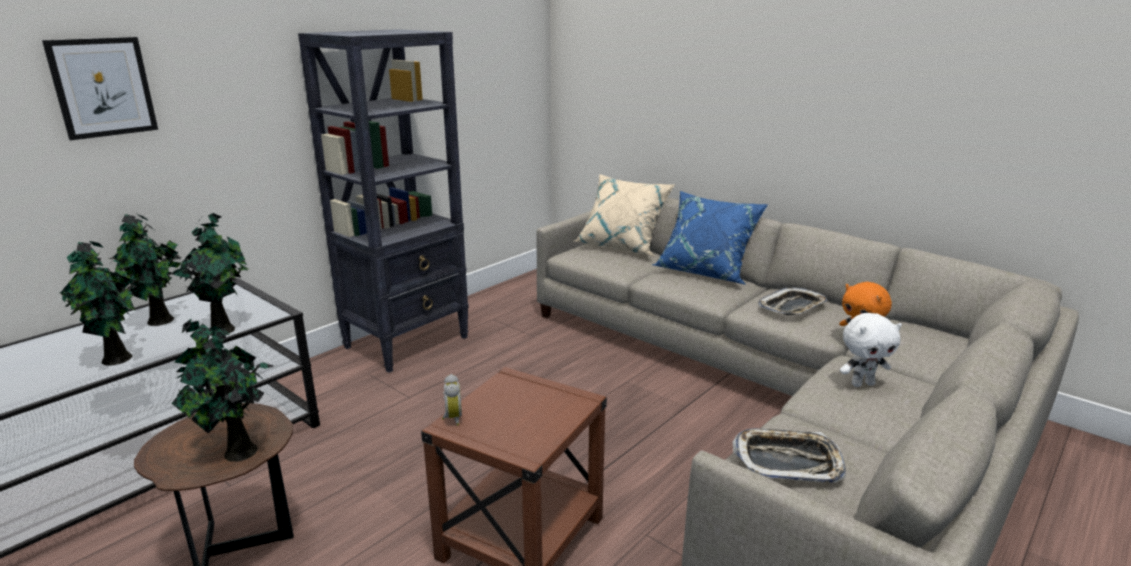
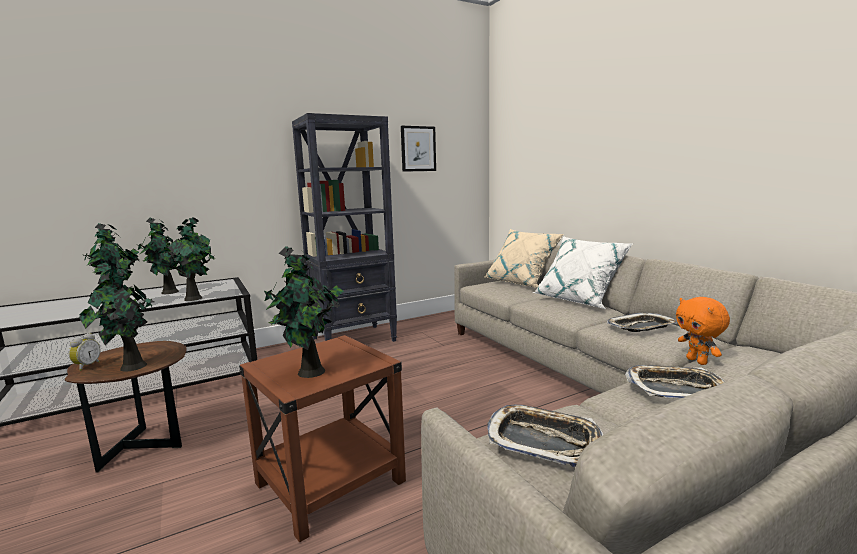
camera: 20 degrees right, 10 degrees down
picture [42,37,158,140] -> picture moved to [401,126,436,172]
alarm clock [442,374,462,426] -> alarm clock moved to [69,333,101,371]
blue pillow [652,191,768,284] -> white pillow [533,236,633,309]
white plush toy [840,313,902,387] -> tray [625,365,725,399]
none -> potted plant [264,246,344,378]

